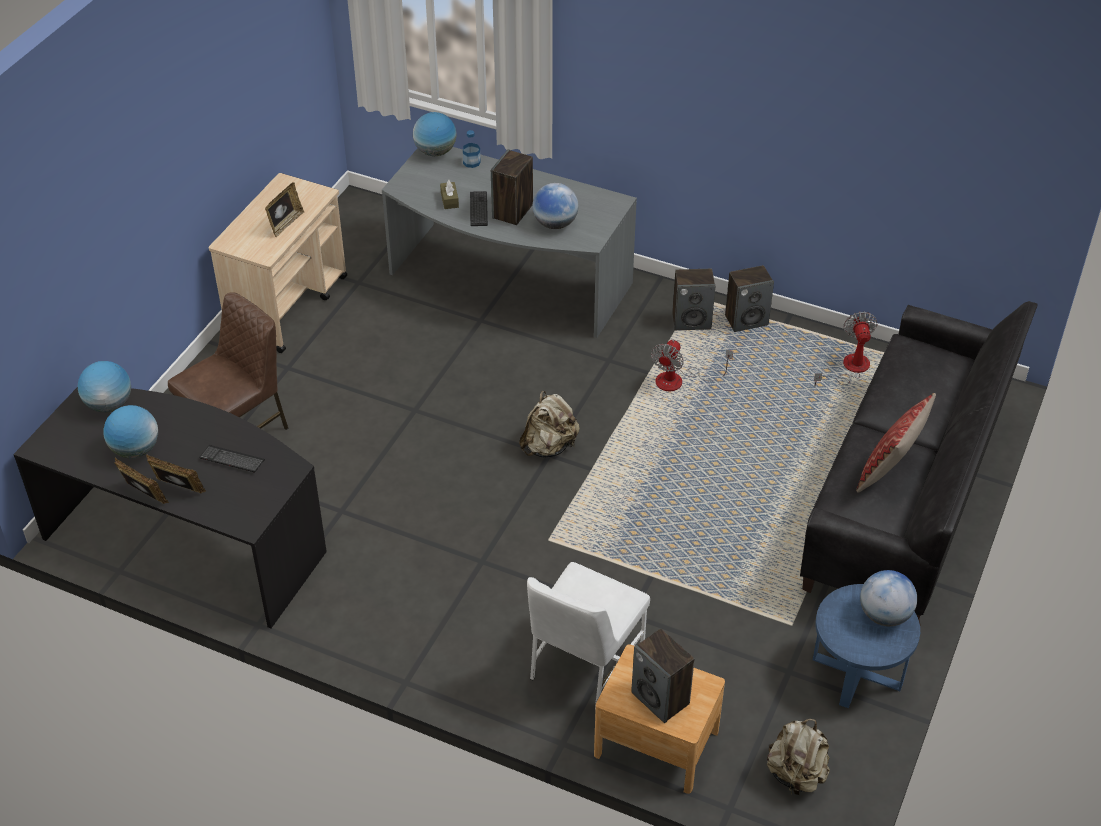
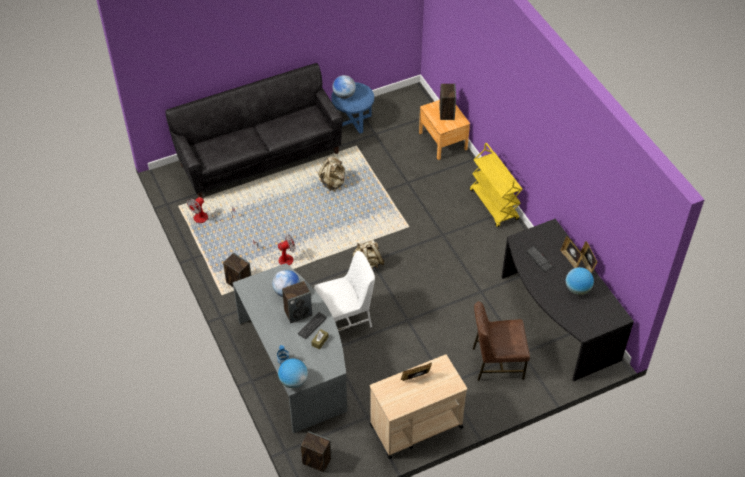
camera: 140 degrees left, 5 degrees up
globe [78,361,131,413] -> none
white chair [527,562,650,710] -> white chair moved to [314,251,375,331]
speaker [725,265,774,332] -> speaker moved to [301,431,332,472]
beige backpack [767,719,830,795] -> beige backpack moved to [318,156,345,191]
pillow [856,393,936,493] -> none
none -> yellow cart [470,143,523,227]

